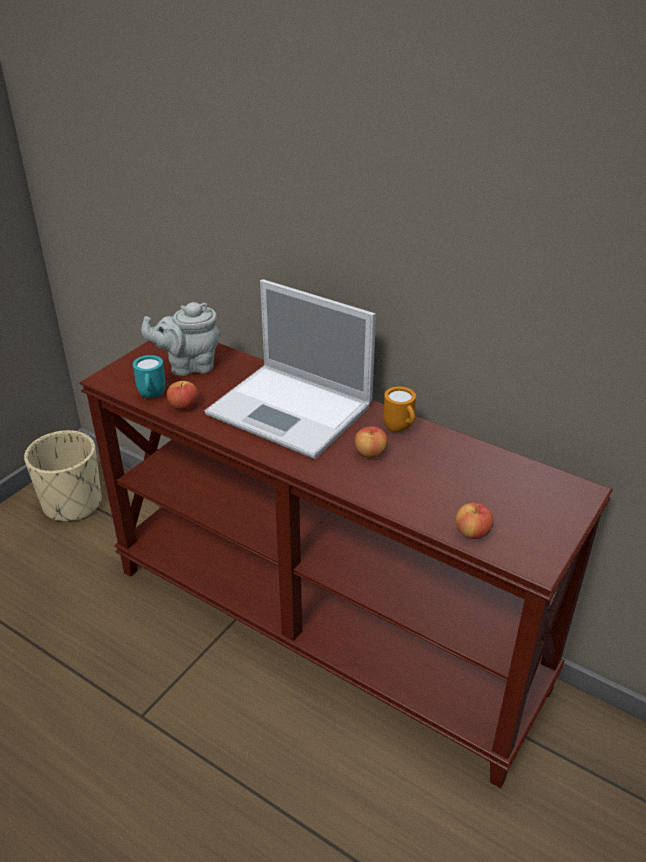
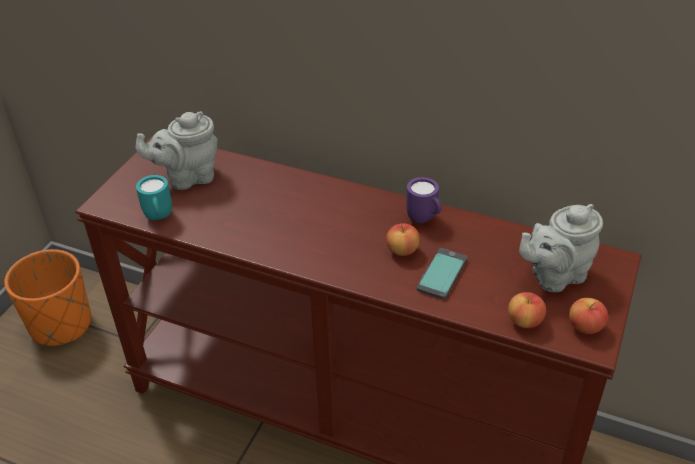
camera: 10 degrees left, 5 degrees up
beige planter [24,430,102,521] -> orange planter [4,249,91,346]
apple [167,381,198,410] -> apple moved to [569,298,608,334]
laptop [205,279,376,459] -> none
orange mug [383,387,416,432] -> purple mug [406,177,442,224]
none -> phone [417,248,467,300]
none -> grey teapot [519,204,603,292]

